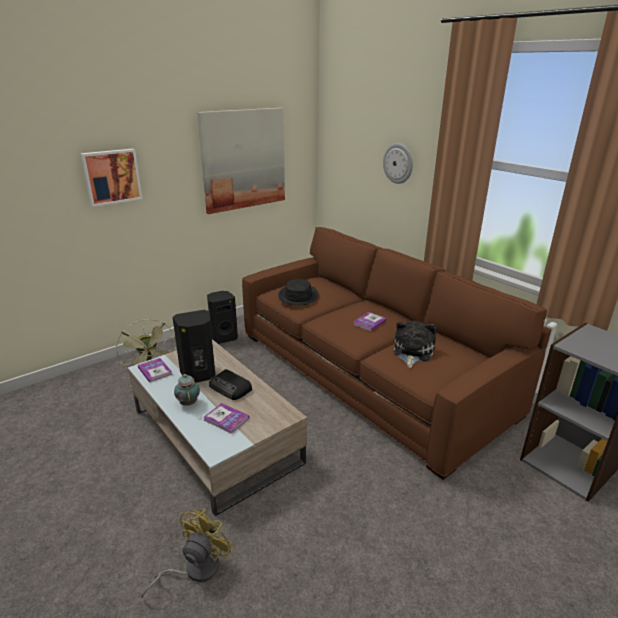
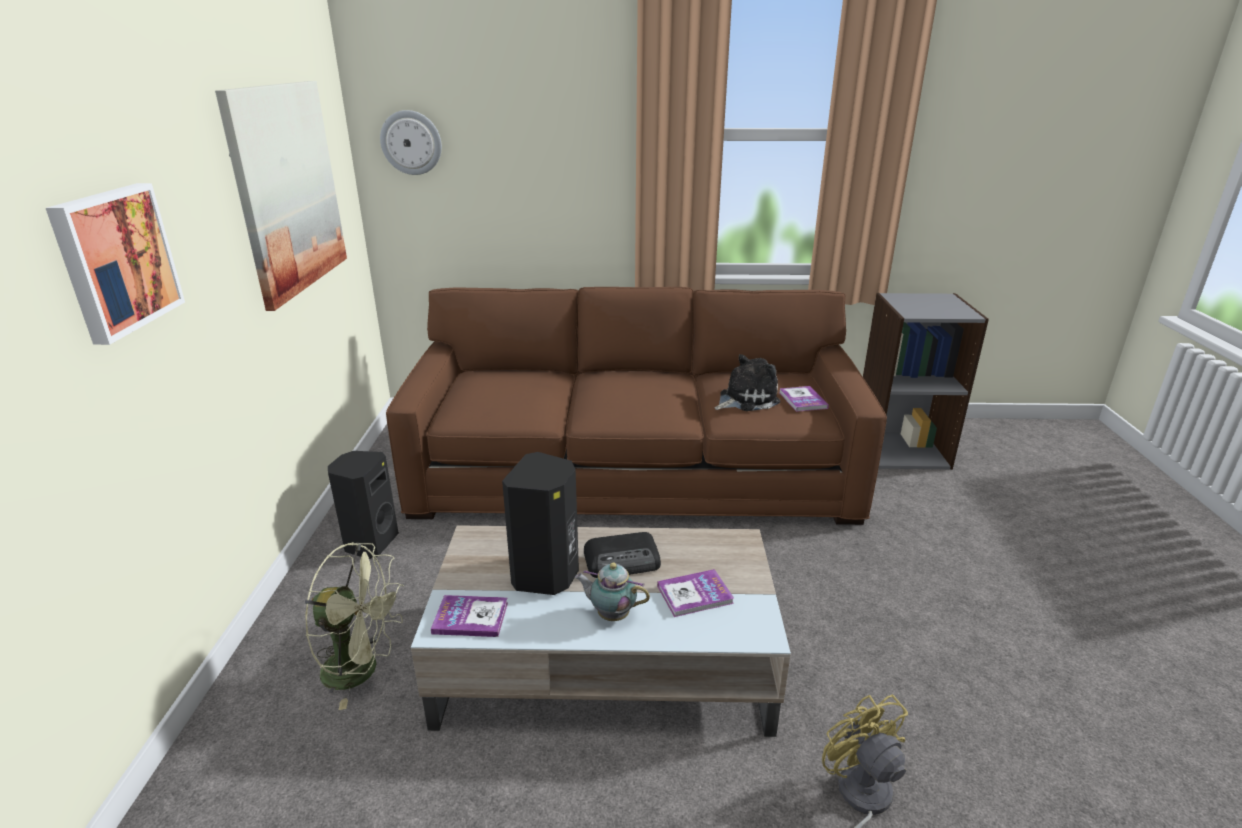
camera: 50 degrees left, 0 degrees up
black hat [278,279,319,305] -> none
book [353,312,387,331] -> book moved to [779,386,829,412]
wall clock [383,143,413,184] -> wall clock moved to [380,110,442,175]
plush toy [393,321,436,368] -> plush toy turned 90 degrees clockwise [715,354,780,411]

